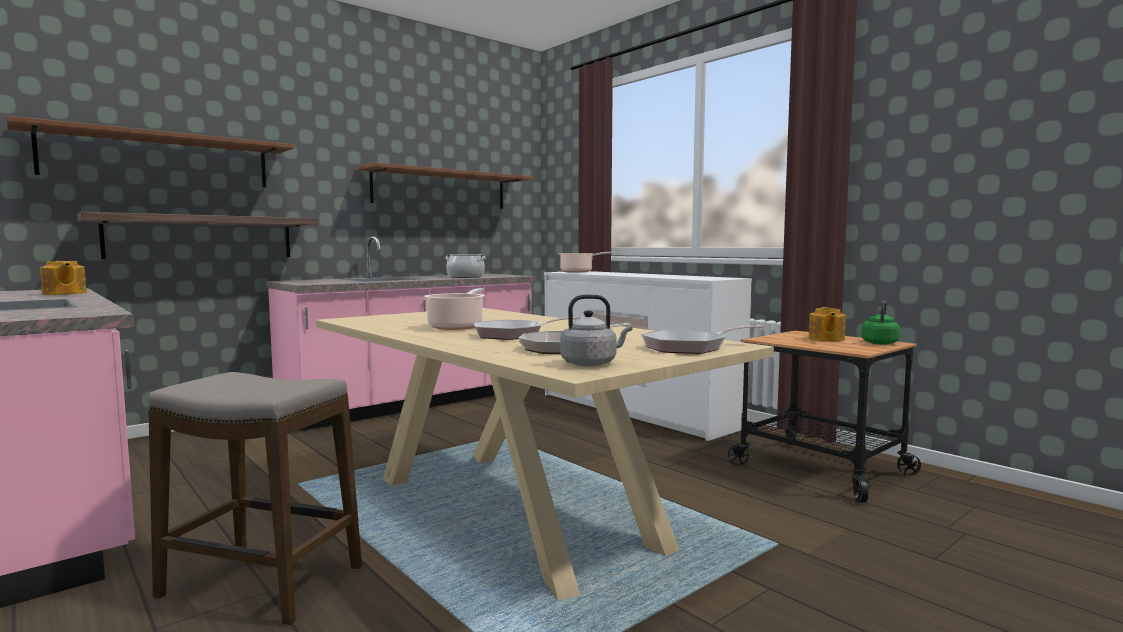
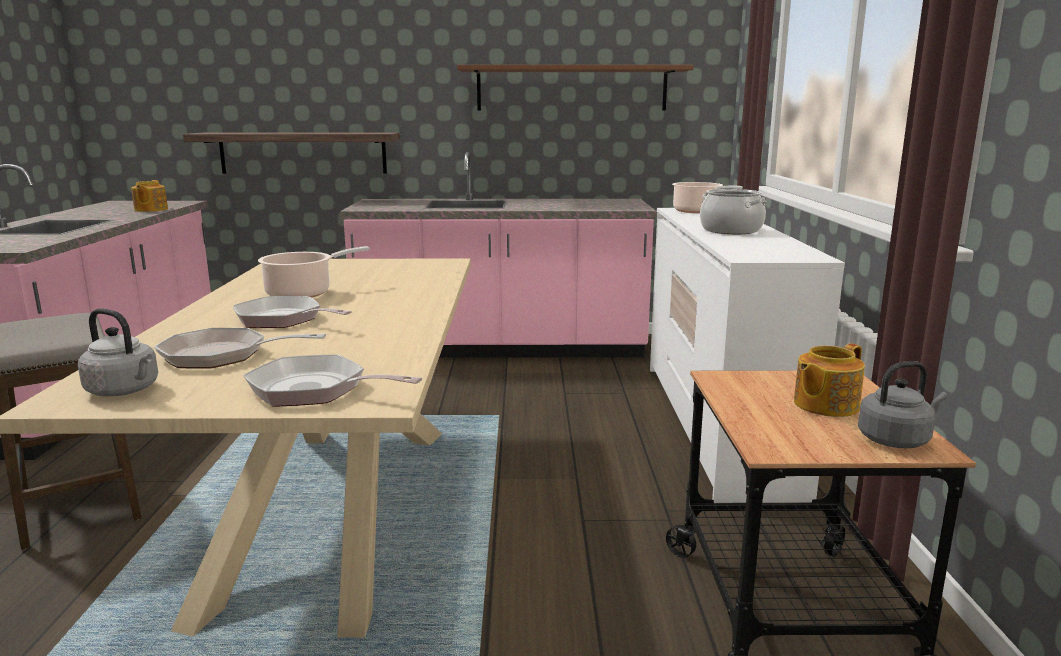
camera: 40 degrees right, 10 degrees up
brown shelf [6,116,294,188] -> none
cooking pot [445,254,486,278] -> cooking pot moved to [700,189,766,234]
green kettle [861,301,900,345] -> grey kettle [858,361,948,449]

